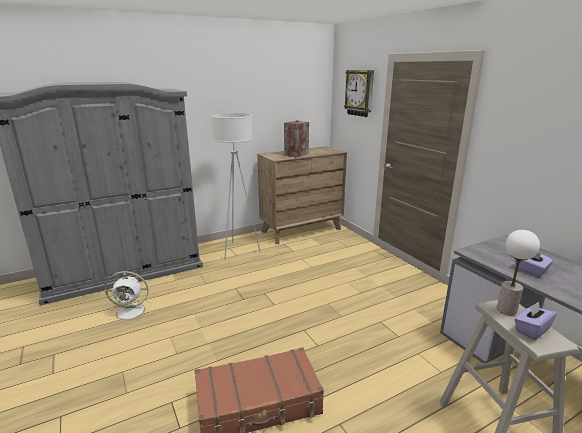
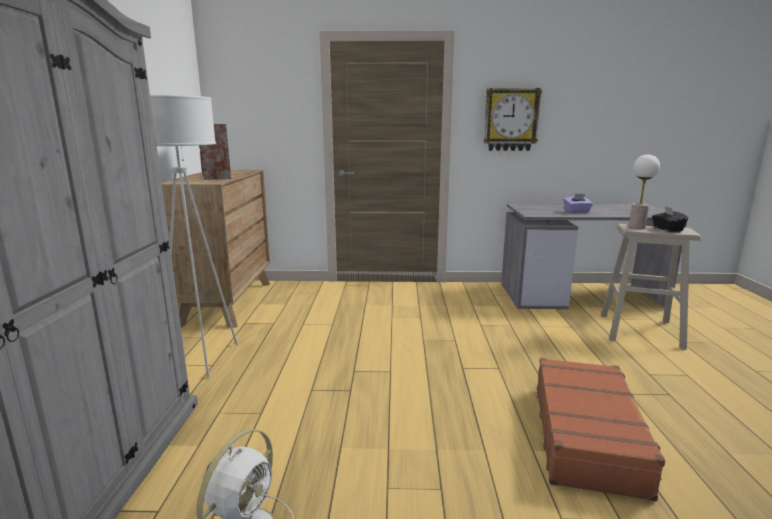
camera: 60 degrees left, 5 degrees down
wall clock [344,70,374,117] -> wall clock moved to [484,88,542,151]
purple tissue box [515,302,557,340] -> black tissue box [652,207,688,232]

